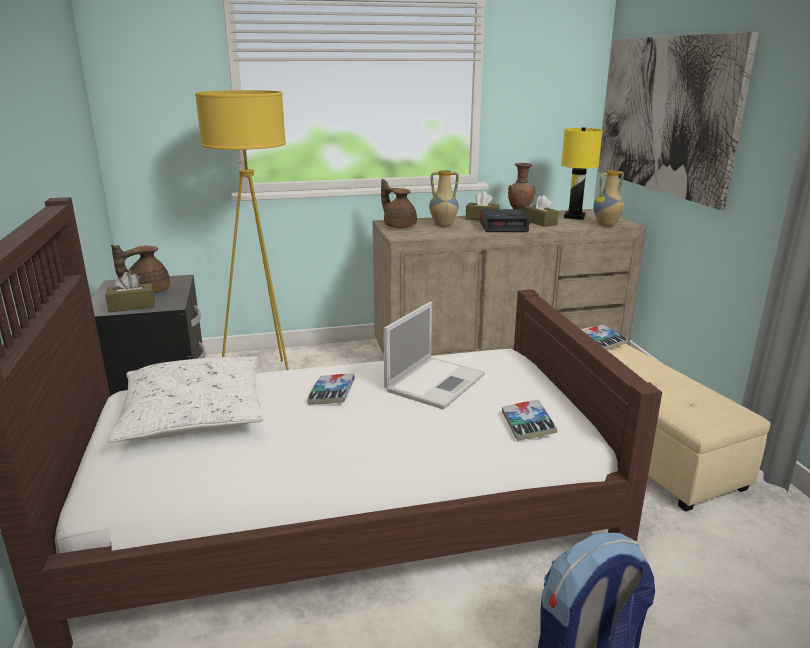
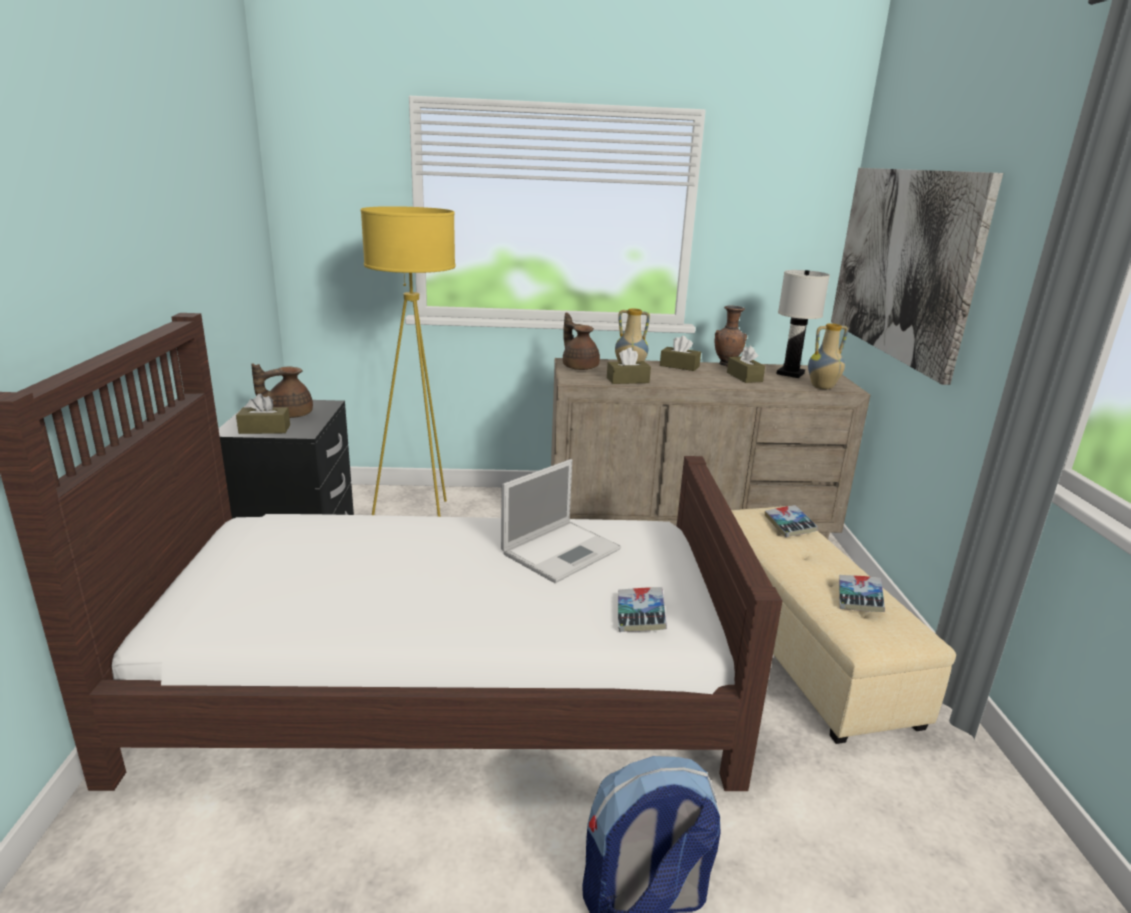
camera: 10 degrees right, 0 degrees up
white pillow [108,356,264,442] -> none
book [307,374,355,405] -> book moved to [839,575,885,612]
alarm clock [480,209,530,232] -> none
yellow table lamp [561,127,603,220] -> white table lamp [777,270,830,378]
none -> brown tissue box [607,348,651,384]

